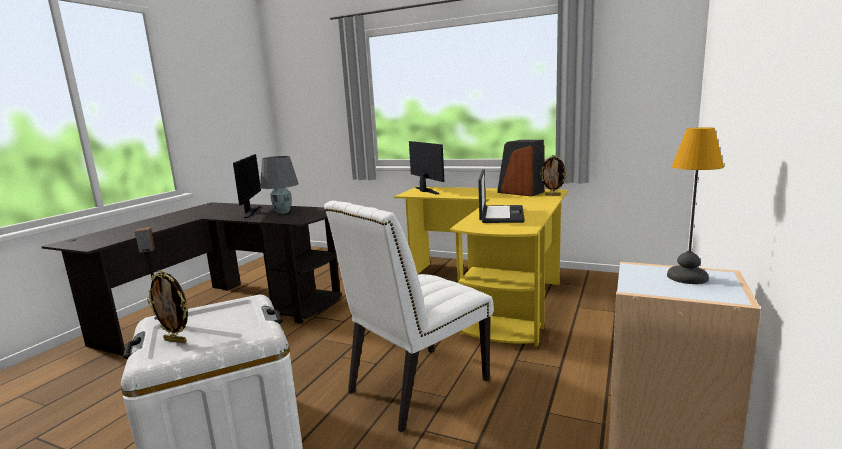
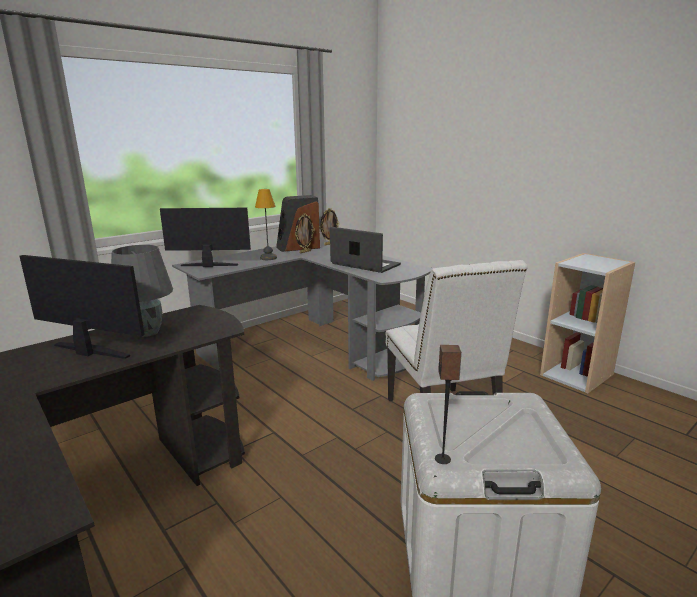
camera: 65 degrees left, 5 degrees up
picture frame [147,270,188,343] -> picture frame moved to [295,213,315,253]
yellow desk [394,187,568,347] -> grey desk [172,239,433,381]
table lamp [667,127,724,284] -> table lamp moved to [255,189,277,260]

